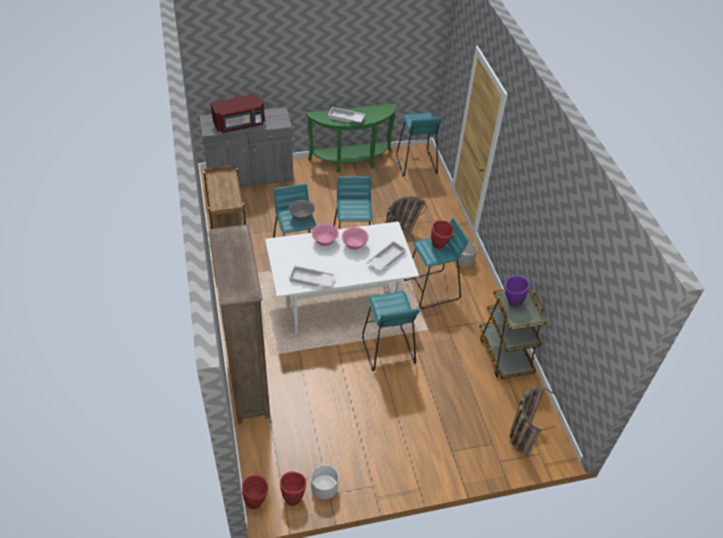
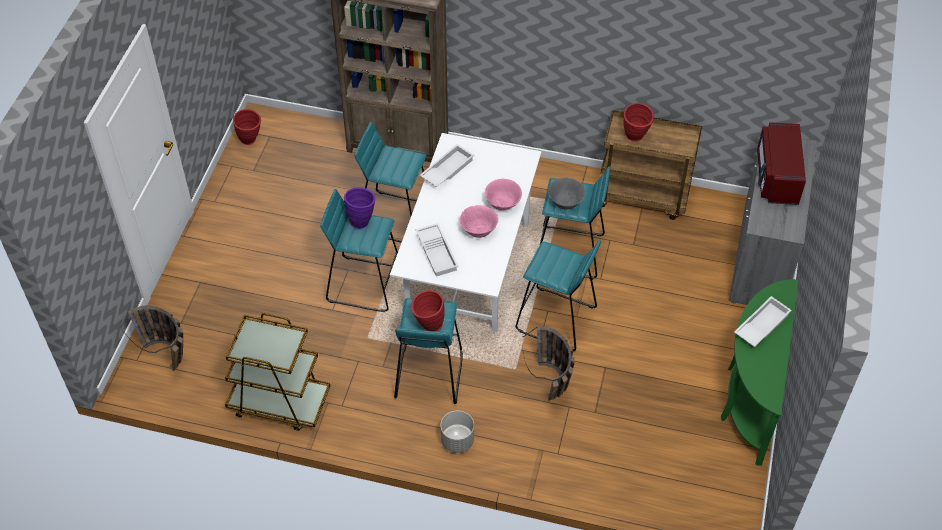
camera: 120 degrees right, 5 degrees up
red vase [242,475,269,509] -> red vase moved to [623,103,654,142]
white planter [311,465,338,500] -> none
turquoise stool [396,113,442,177] -> turquoise stool moved to [354,122,426,243]
purple vase [505,276,529,308] -> purple vase moved to [344,187,375,229]

